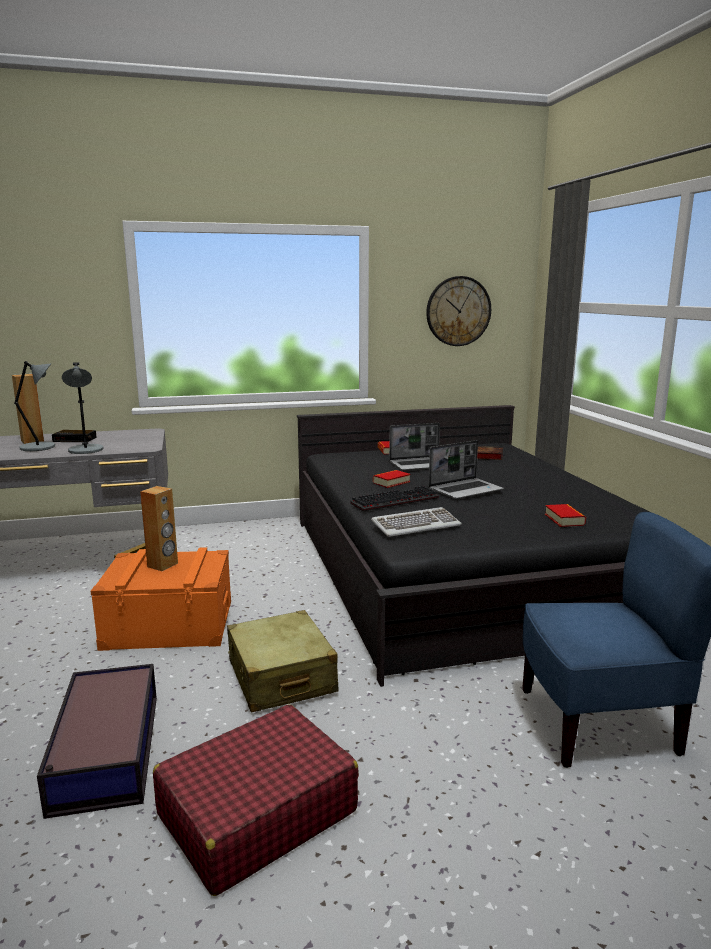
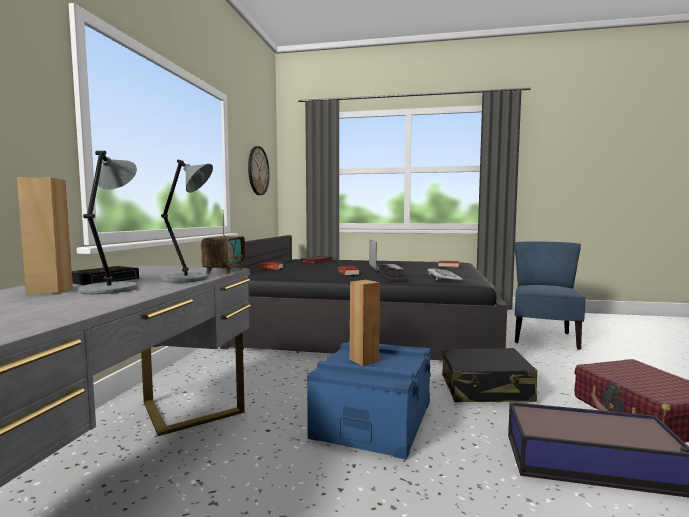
camera: 65 degrees left, 10 degrees down
orange storage box [91,547,231,651] -> blue storage box [307,341,431,460]
beige suitcase [227,610,339,712] -> black suitcase [442,348,537,402]
laptop [389,423,440,471] -> none
none -> radio [201,210,245,274]

